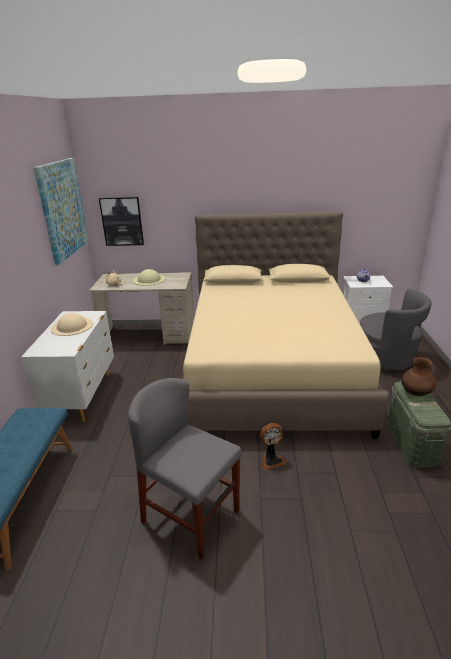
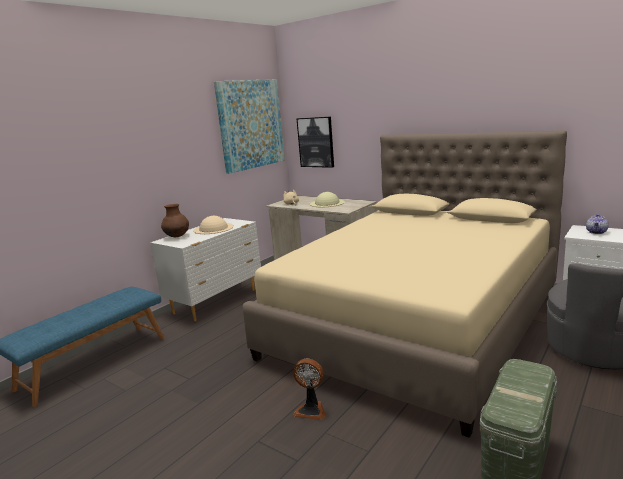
camera: 35 degrees right, 10 degrees down
grey chair [128,378,241,560] -> none
brown vase [402,357,436,396] -> brown vase moved to [161,204,189,237]

